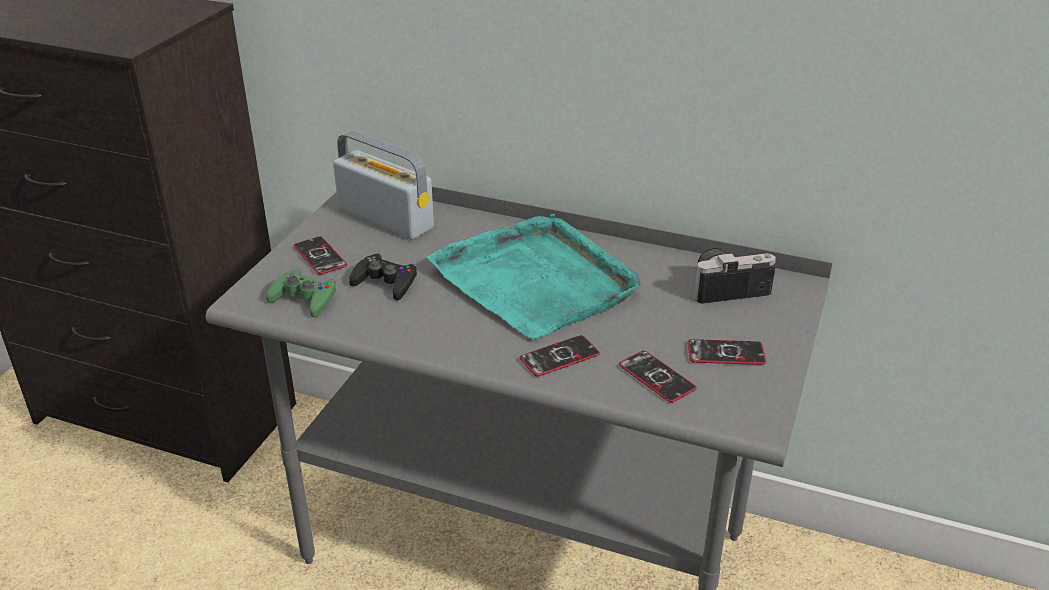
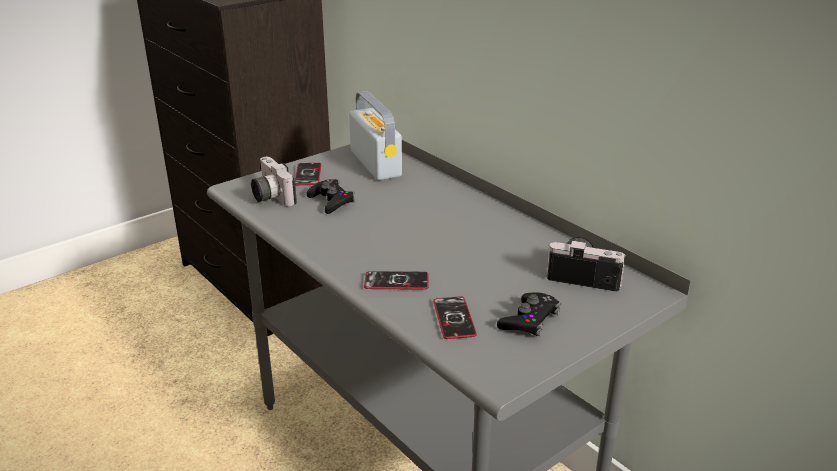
camera: 30 degrees right, 5 degrees down
green game controller [266,269,336,318] -> camera [251,157,297,207]
turquoise tray [427,214,641,339] -> none
phone [688,339,766,365] -> black game controller [497,293,561,337]

